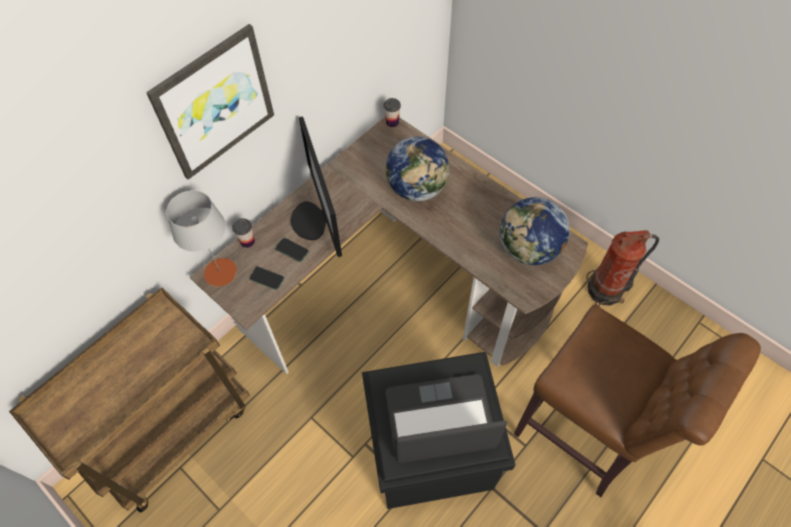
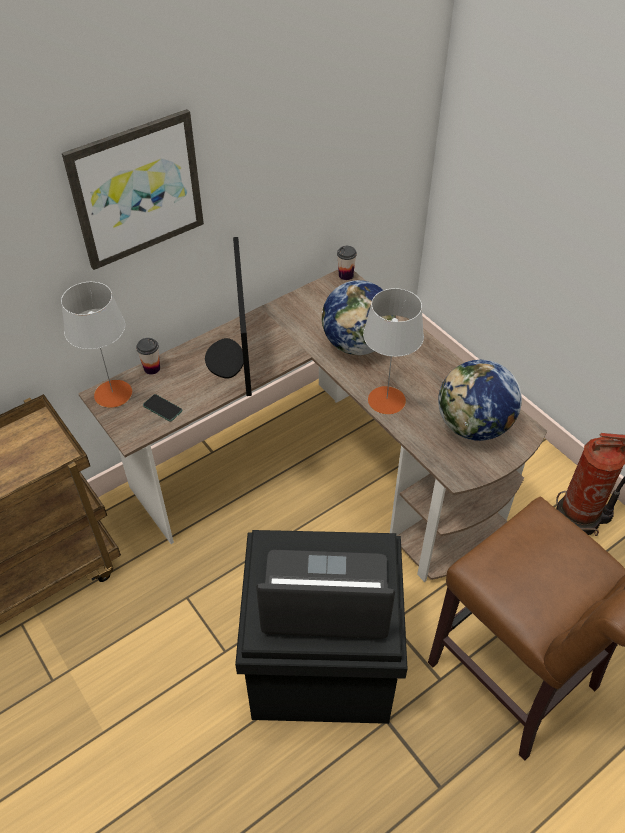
camera: 10 degrees right, 10 degrees down
phone [275,238,309,262] -> none
none -> grey table lamp [363,288,424,414]

